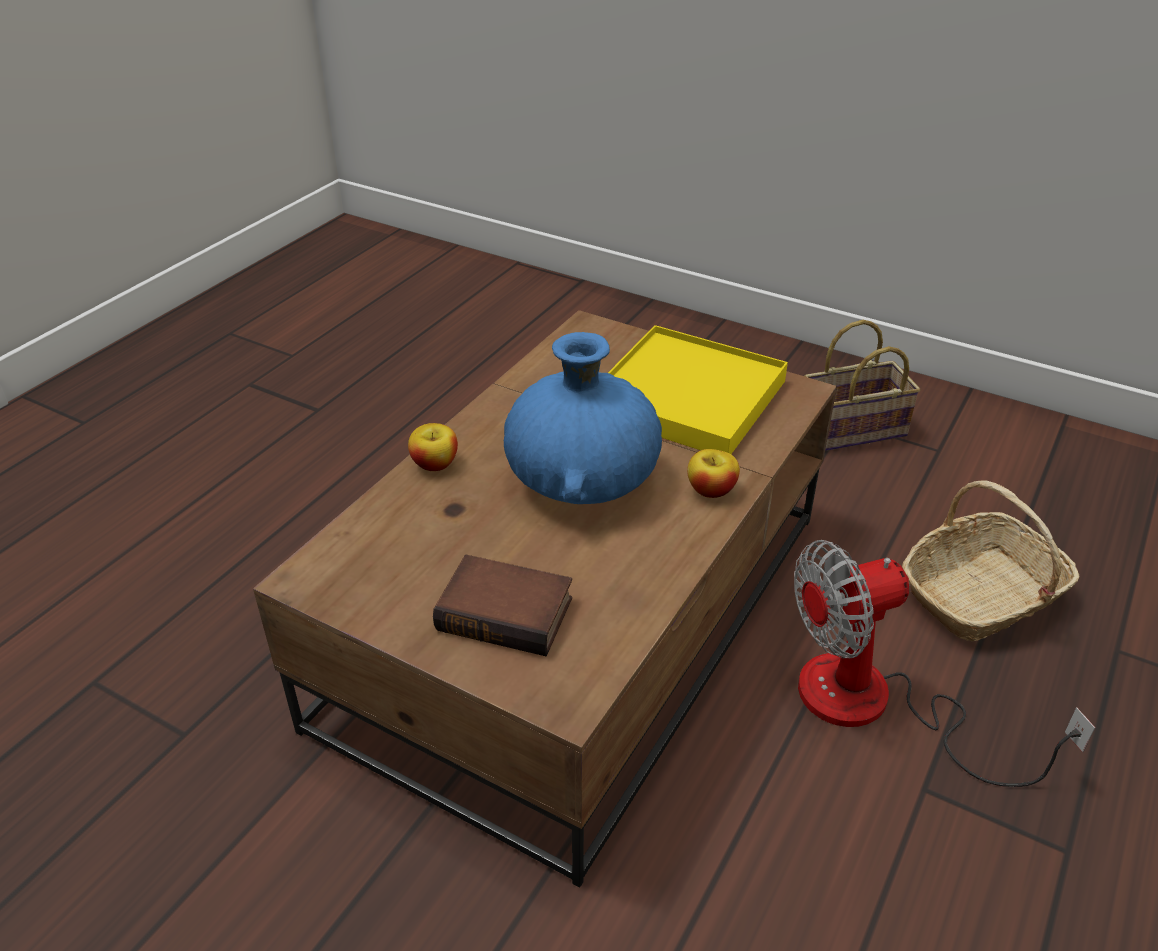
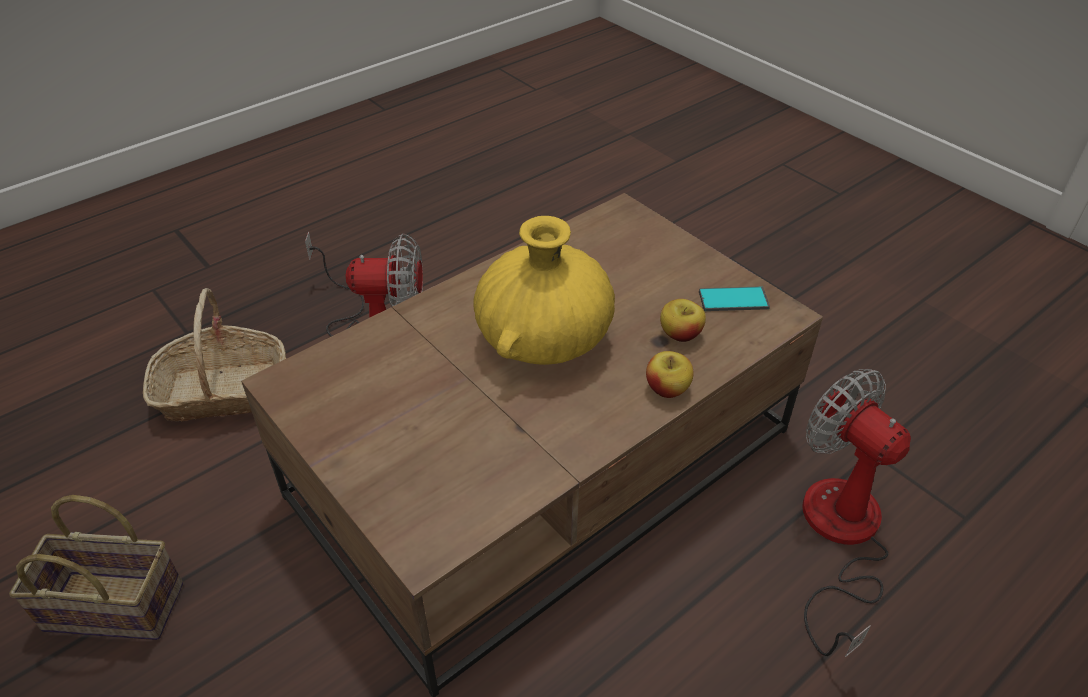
camera: 160 degrees left, 5 degrees up
book [433,555,572,656] -> none
blue vase [504,332,662,504] -> yellow vase [473,216,615,365]
yellow tray [608,325,788,454] -> none
apple [687,449,740,498] -> apple moved to [660,299,706,342]
none -> phone [699,286,770,311]
none -> fan [802,369,911,657]

